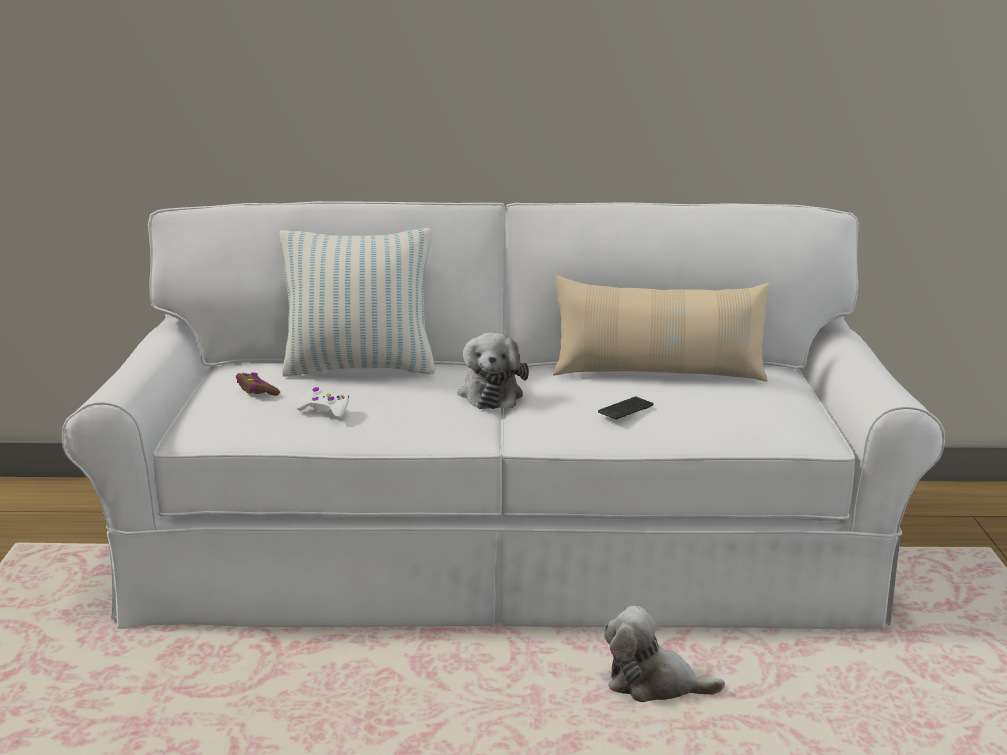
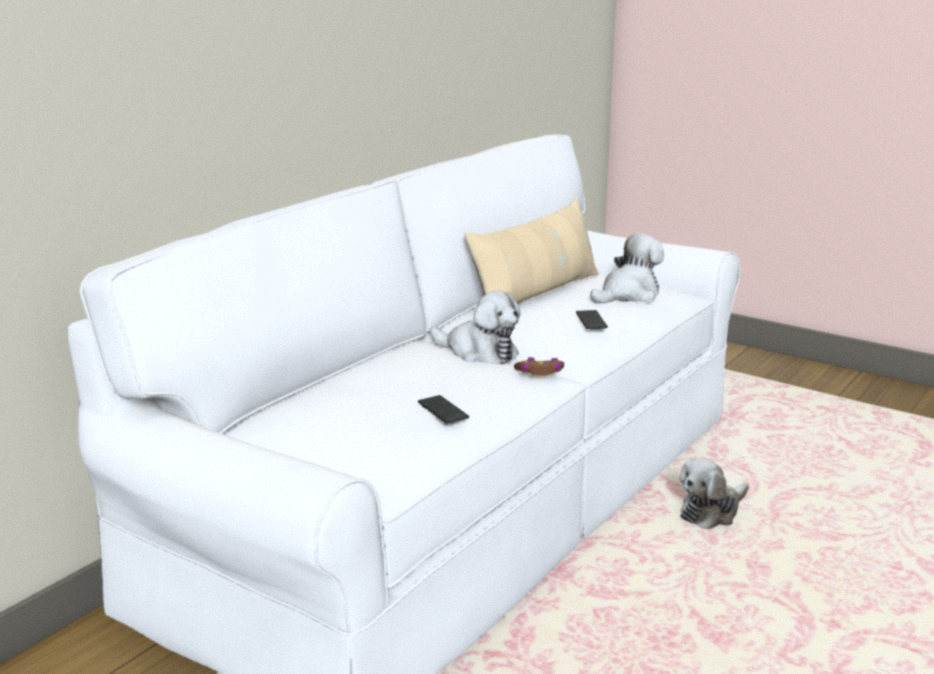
camera: 55 degrees left, 0 degrees up
brown game controller [236,372,280,396] -> brown game controller moved to [514,357,564,376]
pillow [279,228,436,376] -> none
white game controller [296,387,349,418] -> phone [418,395,469,424]
none -> plush toy [590,233,664,303]

